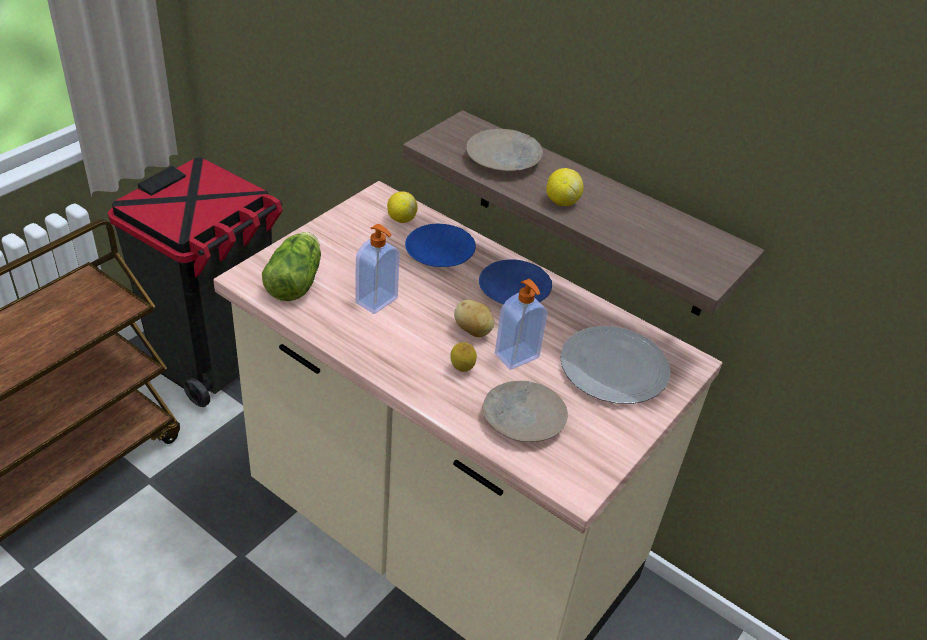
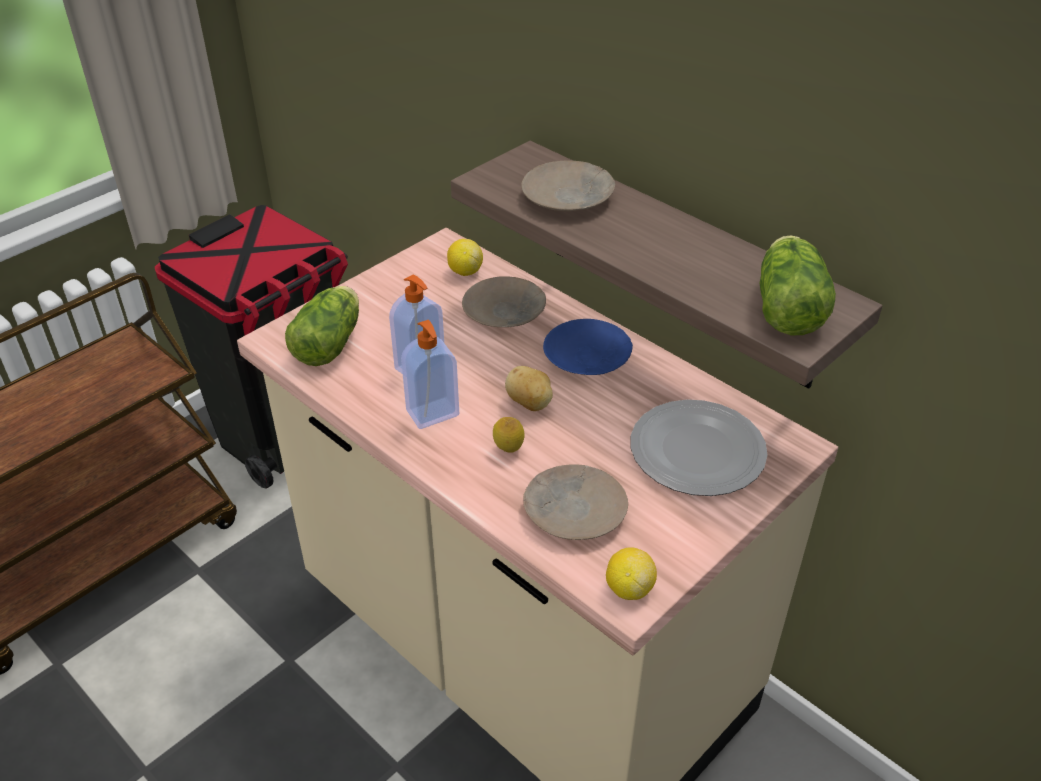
camera: 10 degrees right, 0 degrees up
blue plate [405,224,476,267] -> beige plate [462,276,546,327]
soap dispenser [495,279,547,370] -> soap dispenser moved to [401,320,459,429]
lemon [546,168,583,206] -> lemon moved to [606,547,657,600]
none -> lettuce [759,236,836,335]

